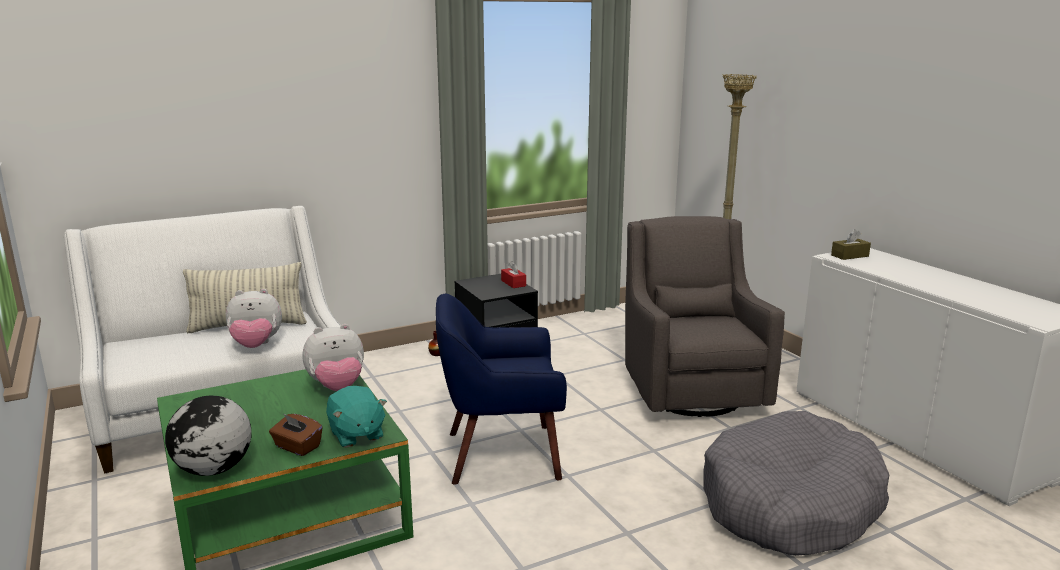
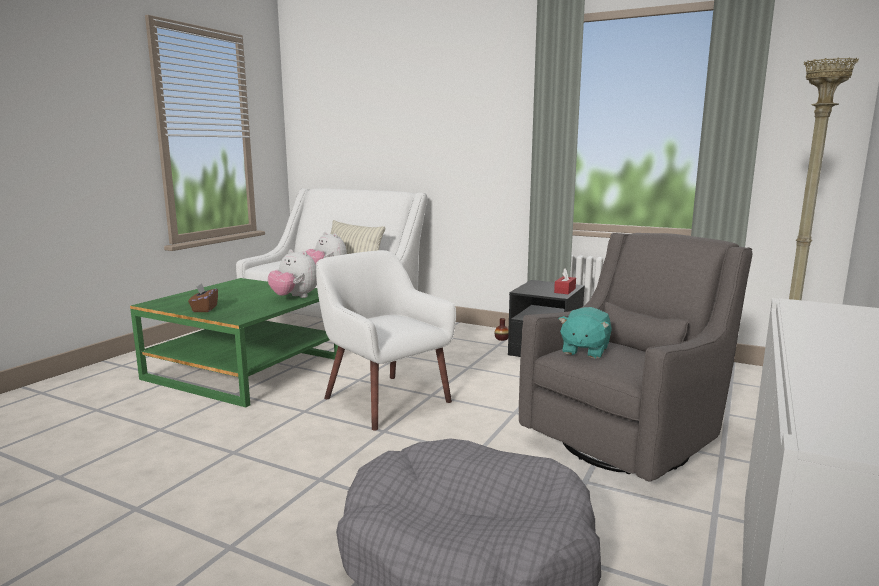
camera: 55 degrees right, 5 degrees down
globe [165,396,251,476] -> none
turquoise plush toy [326,386,387,448] -> turquoise plush toy moved to [559,307,612,359]
blue armchair [436,294,567,485] -> white armchair [316,250,456,431]
brown tissue box [831,229,871,260] -> none

